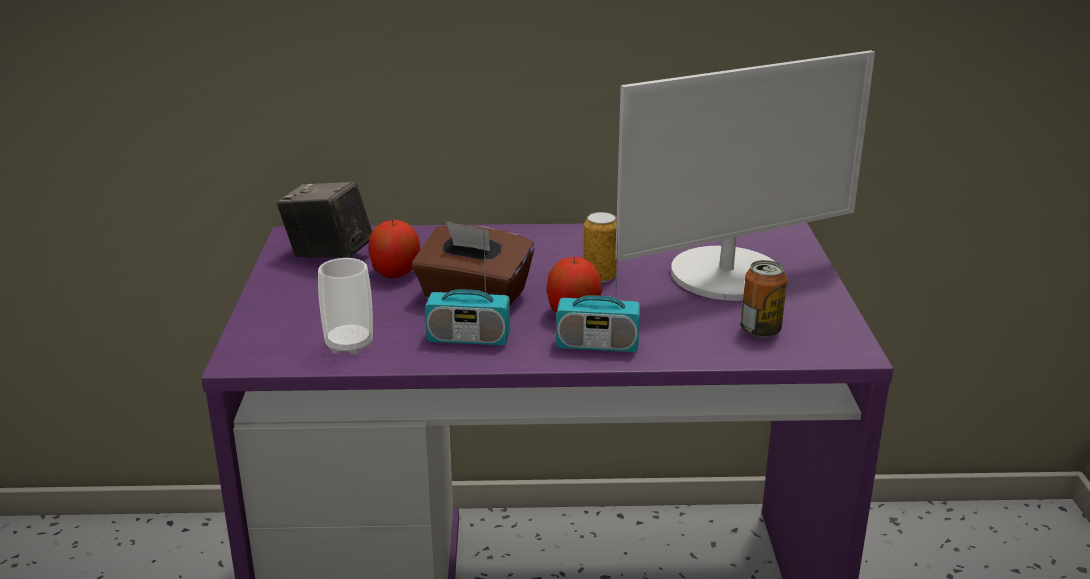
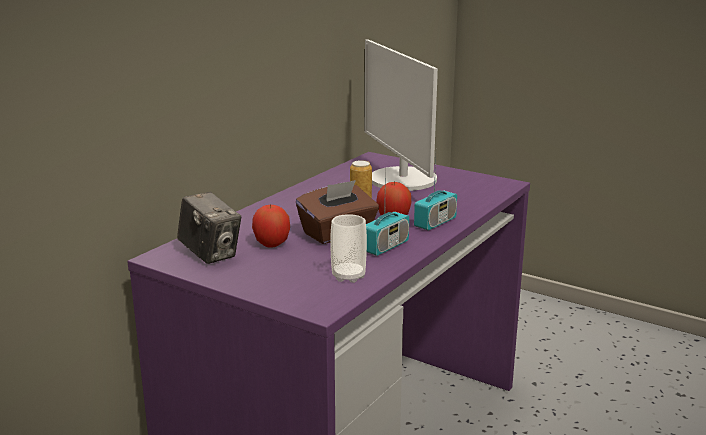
camera: 55 degrees left, 5 degrees down
camera [277,181,372,258] -> camera turned 105 degrees counterclockwise [177,192,241,264]
monitor [615,50,875,301] -> monitor turned 150 degrees clockwise [365,39,438,191]
can [741,260,787,338] -> none

